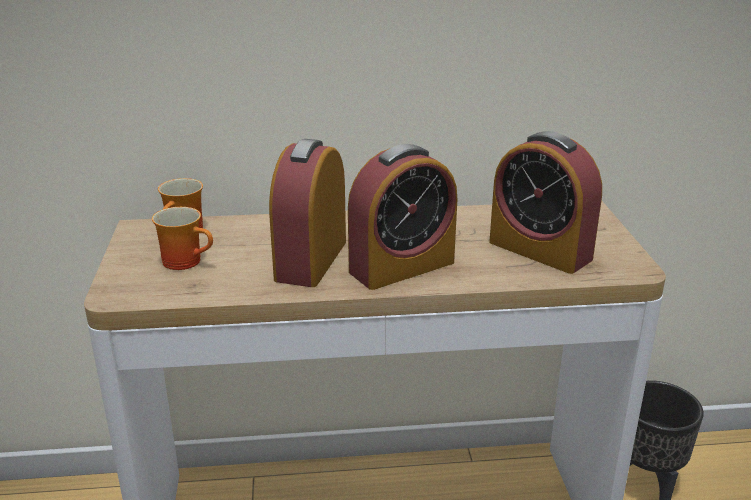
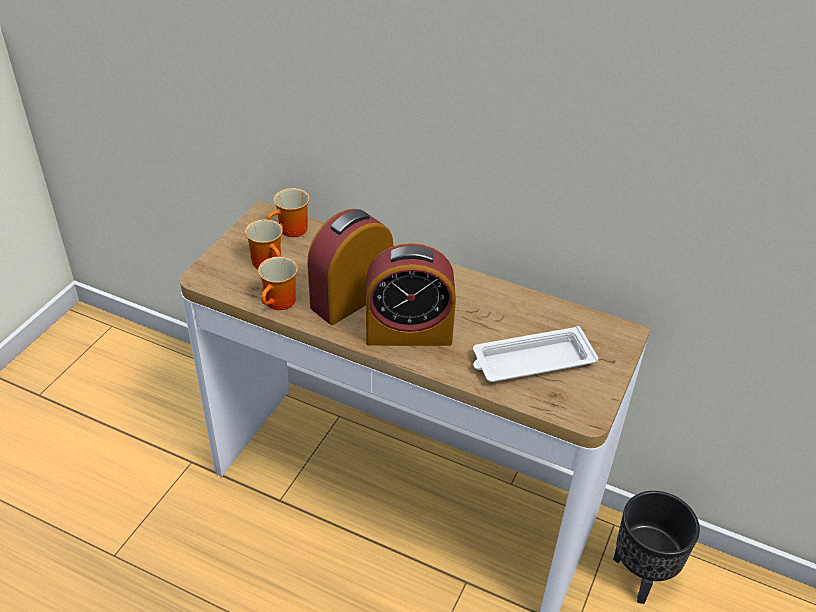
camera: 30 degrees right, 15 degrees up
alarm clock [489,131,602,274] -> white tray [473,326,599,382]
none -> mug [258,257,298,310]

